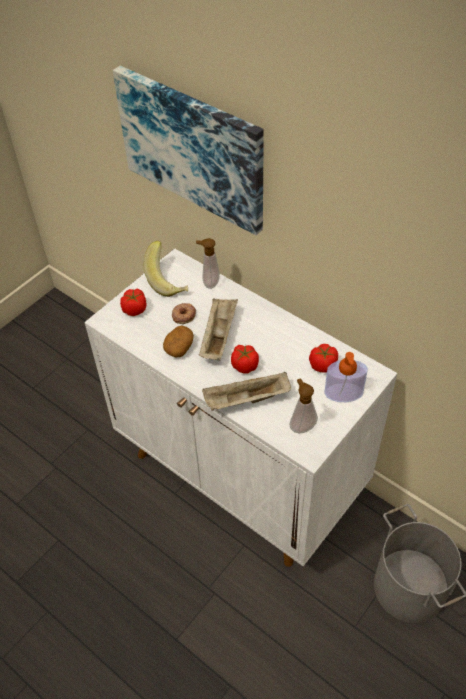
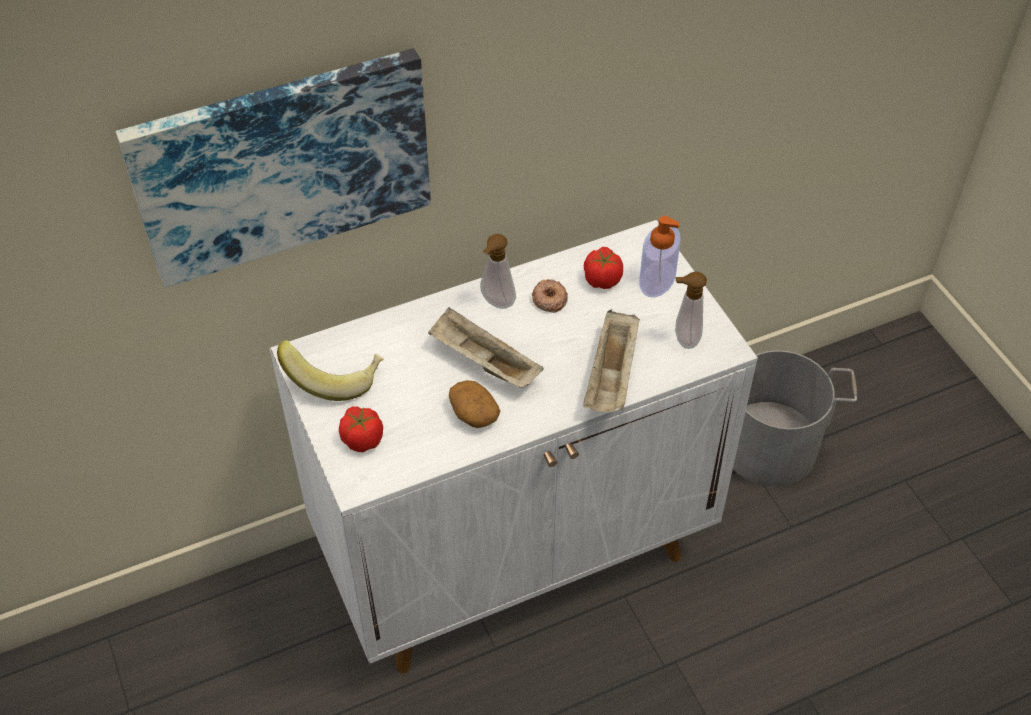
camera: 65 degrees left, 0 degrees up
donut [172,303,196,324] -> donut moved to [532,279,568,313]
soap dispenser [196,238,220,289] -> soap dispenser moved to [480,234,516,309]
tomato [231,345,259,374] -> none

